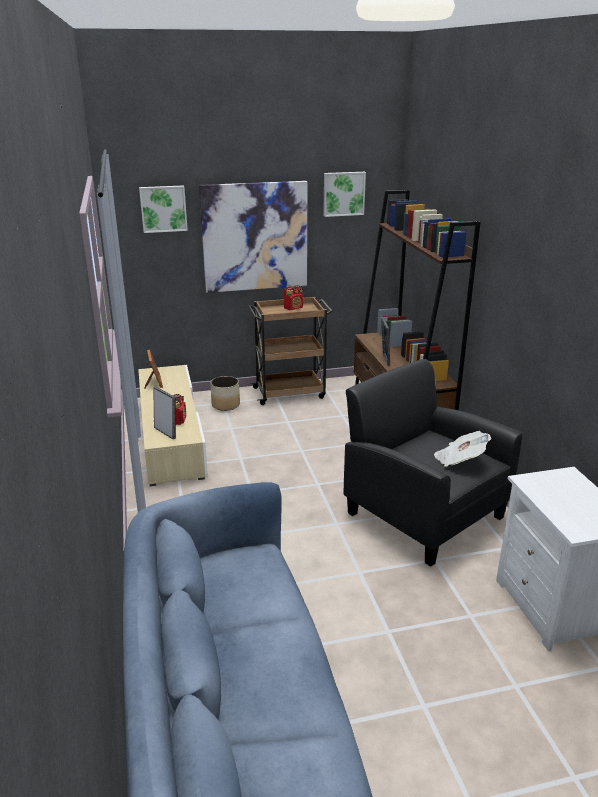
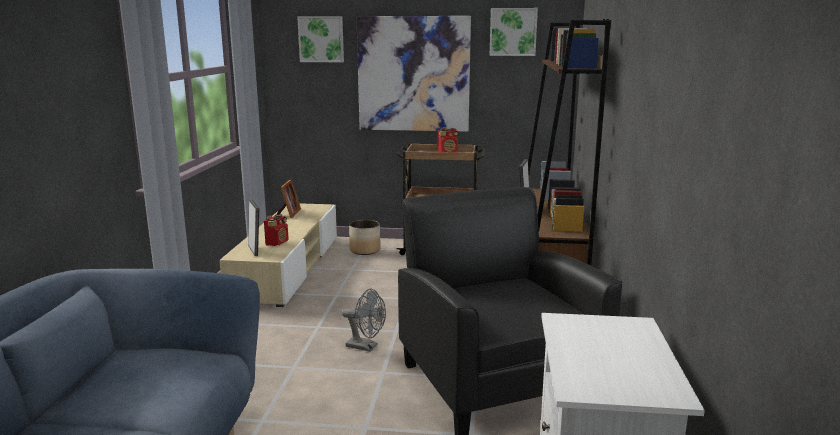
camera: 20 degrees right, 10 degrees down
newspaper [434,431,491,467] -> none
none -> grey fan [342,289,386,352]

